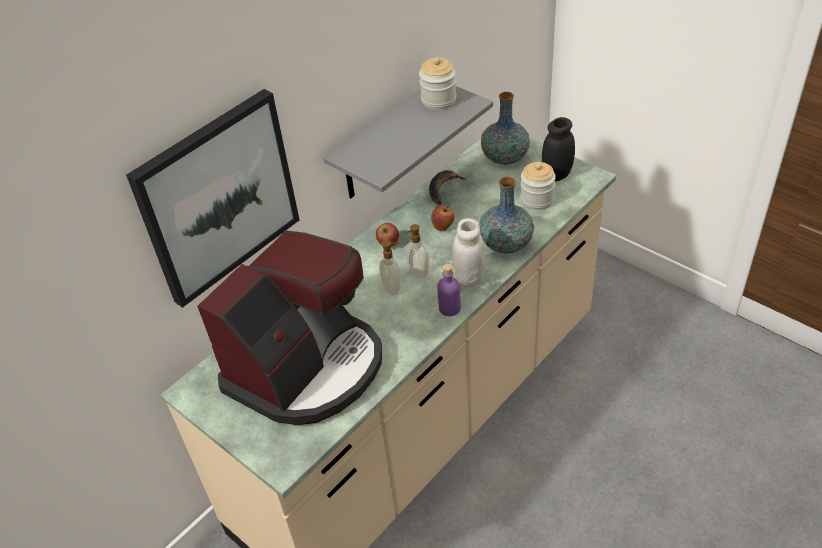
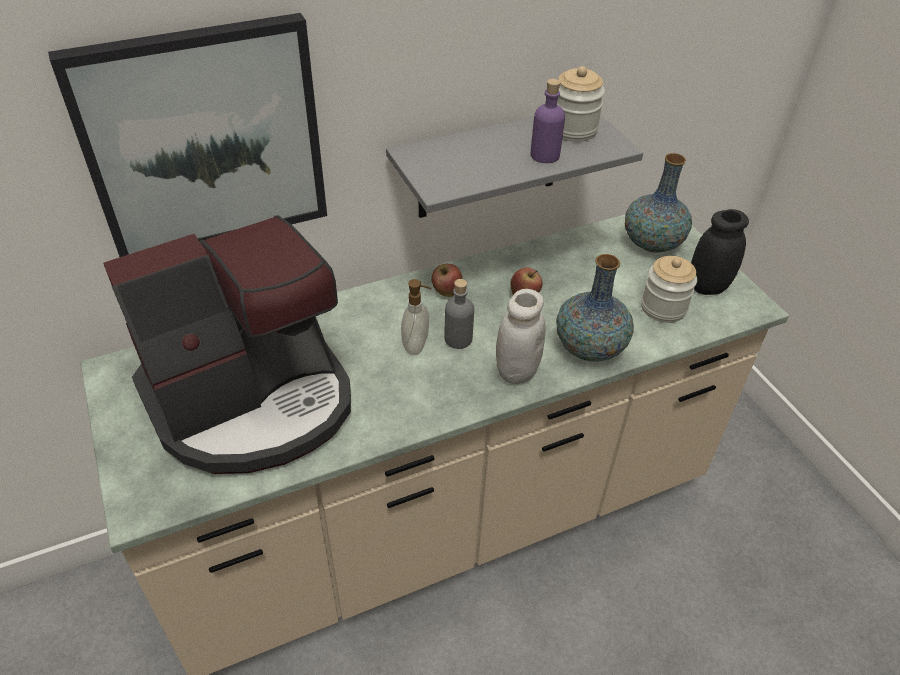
camera: 20 degrees right, 0 degrees up
soap dispenser [404,224,430,279] -> grey bottle [444,279,474,349]
banana [429,170,466,205] -> none
purple bottle [437,264,461,316] -> purple bottle moved to [531,79,565,163]

